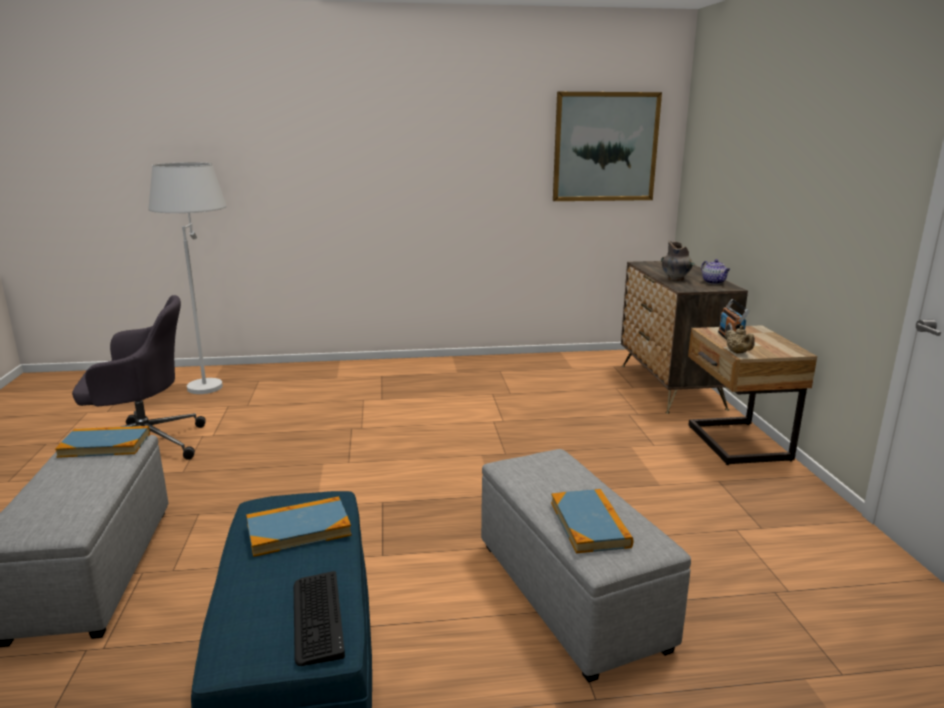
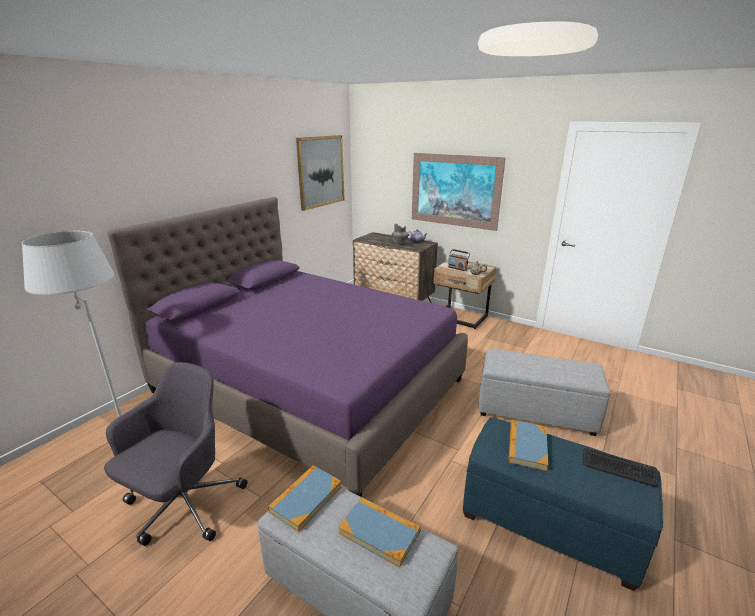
camera: 50 degrees left, 5 degrees up
book [551,489,633,553] -> book moved to [338,497,420,568]
none -> purple bed [107,197,468,497]
none -> picture [412,153,506,231]

